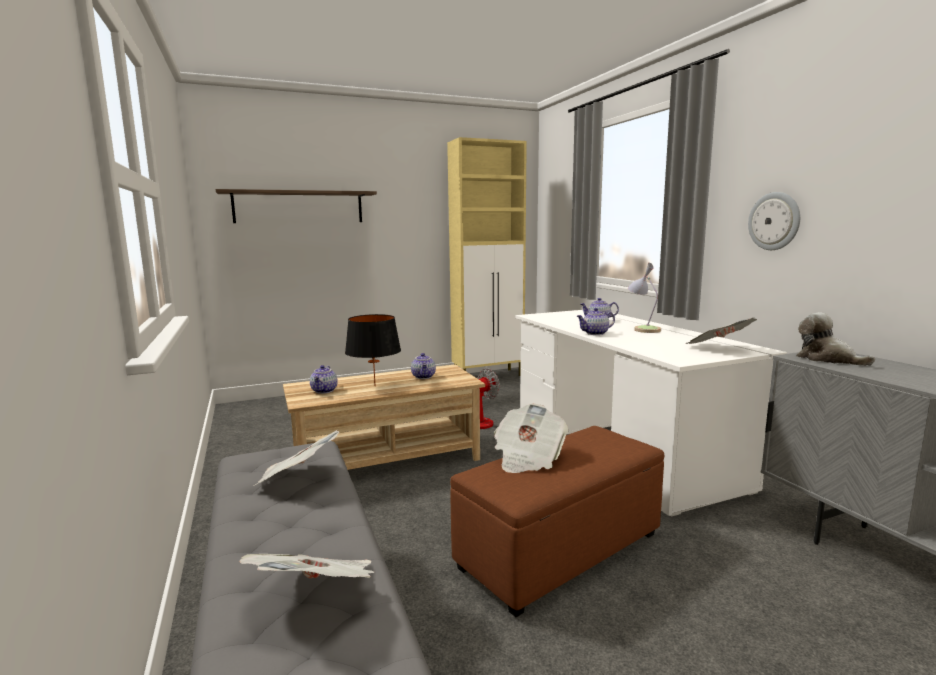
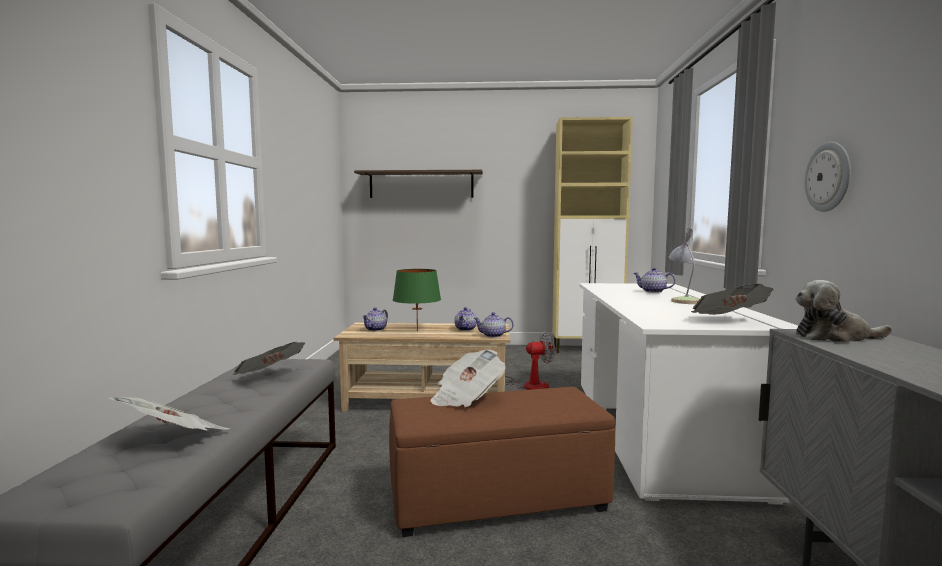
camera: 25 degrees right, 5 degrees down
black table lamp [345,314,401,385] -> green table lamp [393,269,441,331]
teapot [577,308,615,335] -> teapot moved to [473,312,514,338]
plush toy [796,312,875,366] -> plush toy turned 75 degrees counterclockwise [795,280,892,343]

